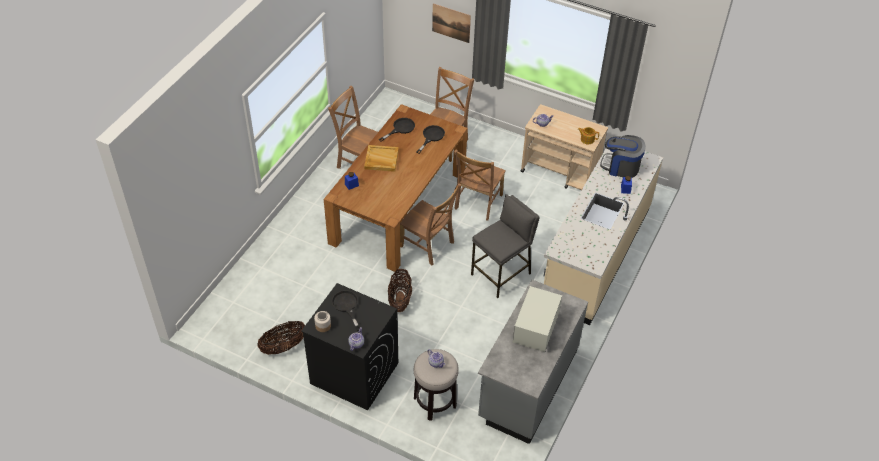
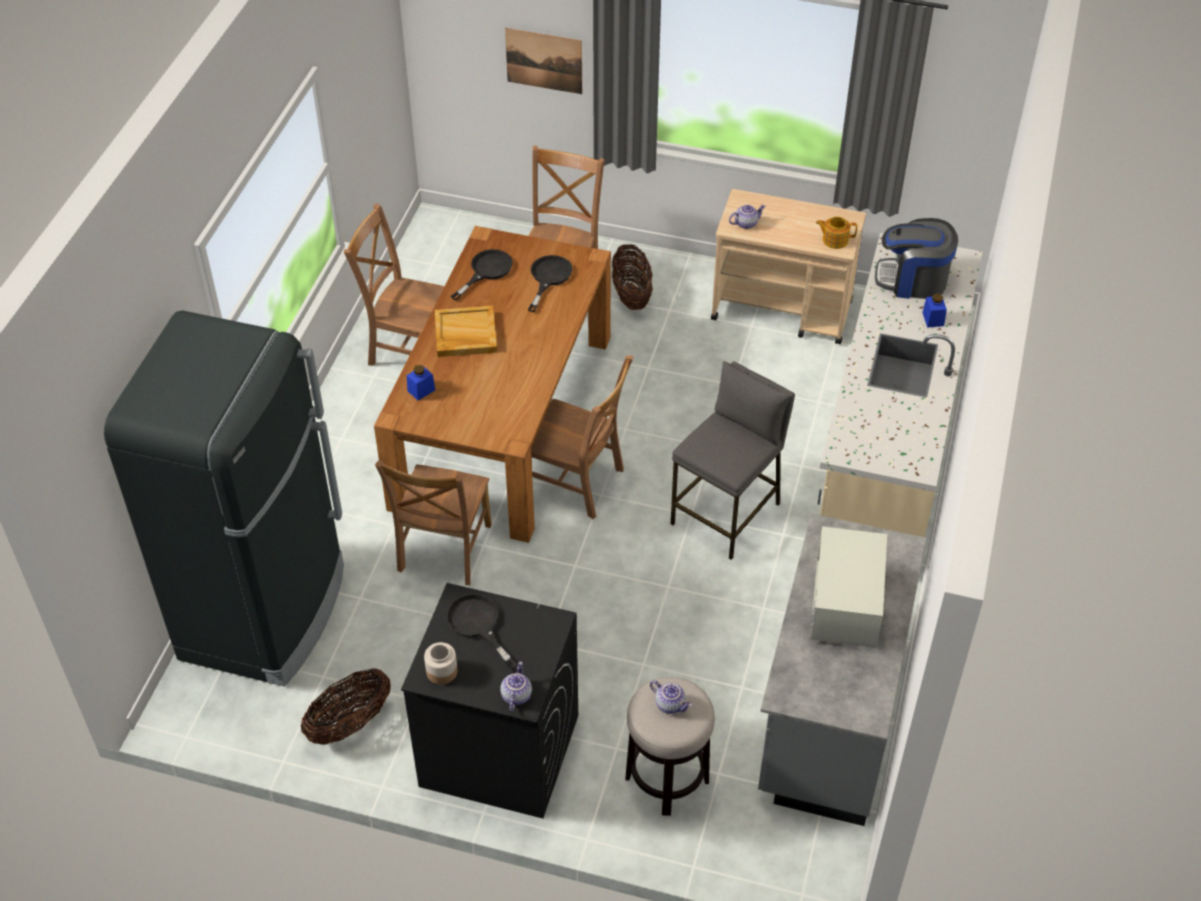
camera: 10 degrees left, 0 degrees up
basket [388,269,412,312] -> basket moved to [612,244,653,310]
brown chair [454,150,506,221] -> brown chair moved to [375,460,492,585]
none -> black fridge [104,310,344,686]

